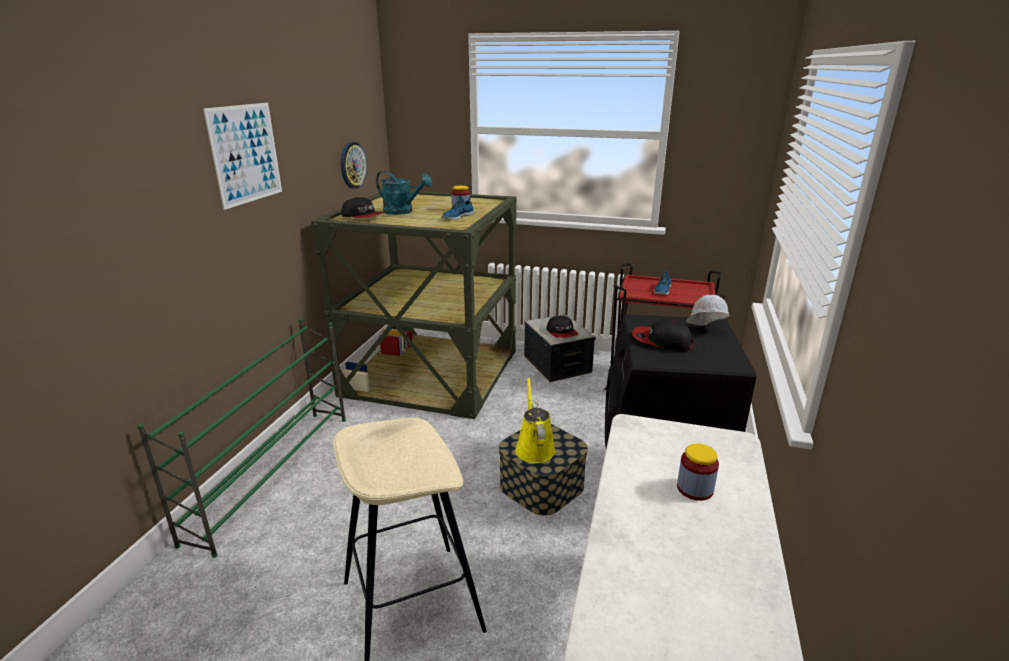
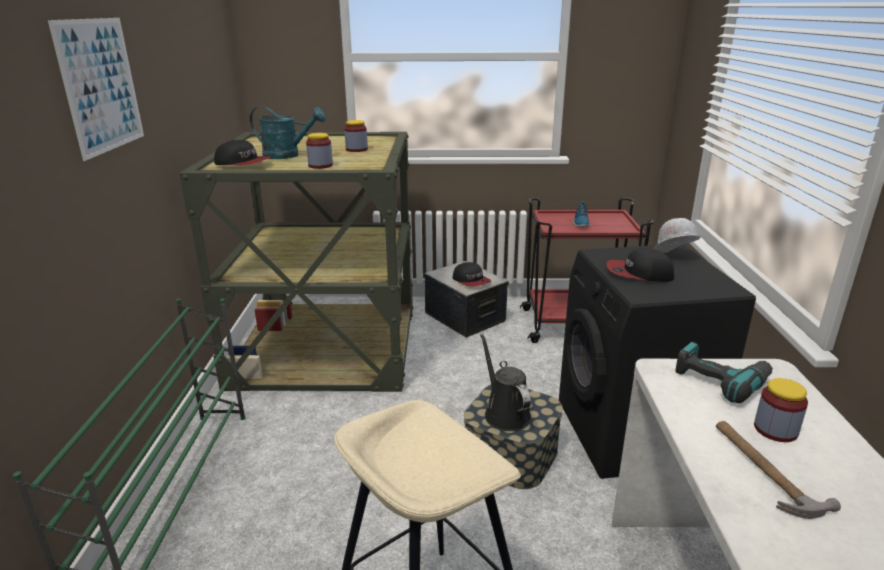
camera: 15 degrees left, 0 degrees up
wall clock [341,142,367,189] -> none
shoe [442,195,474,220] -> none
yellow watering can [515,377,556,463] -> black watering can [480,334,531,431]
none -> jar [306,133,333,169]
none -> power drill [675,342,773,403]
none -> hammer [716,421,841,519]

